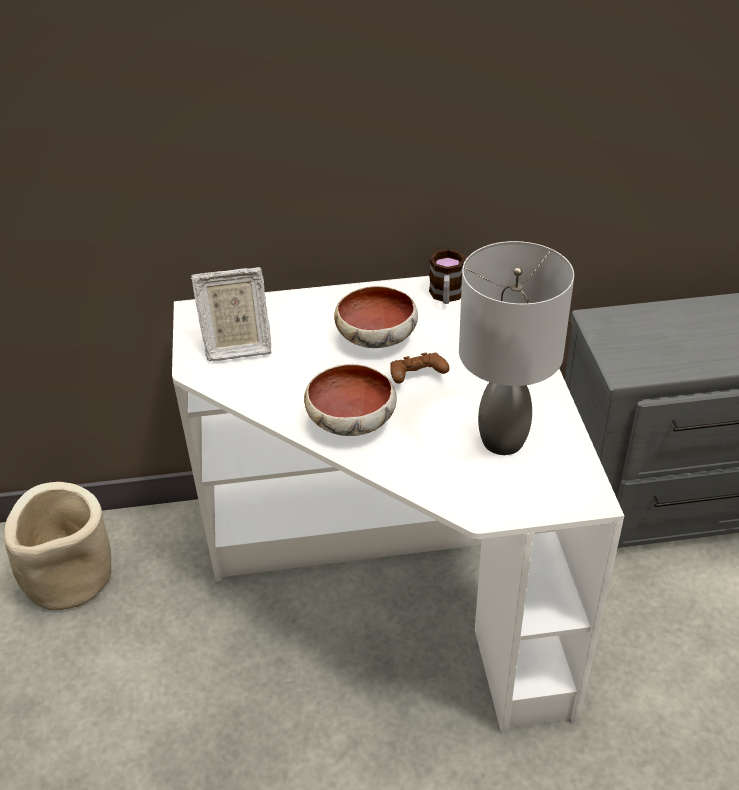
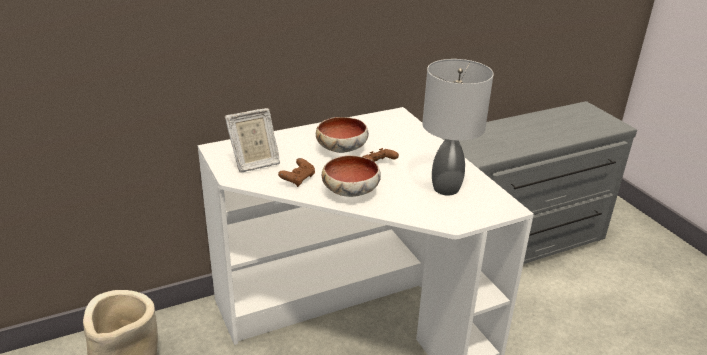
camera: 20 degrees left, 10 degrees down
mug [429,249,466,304] -> none
none -> brown game controller [278,158,315,187]

